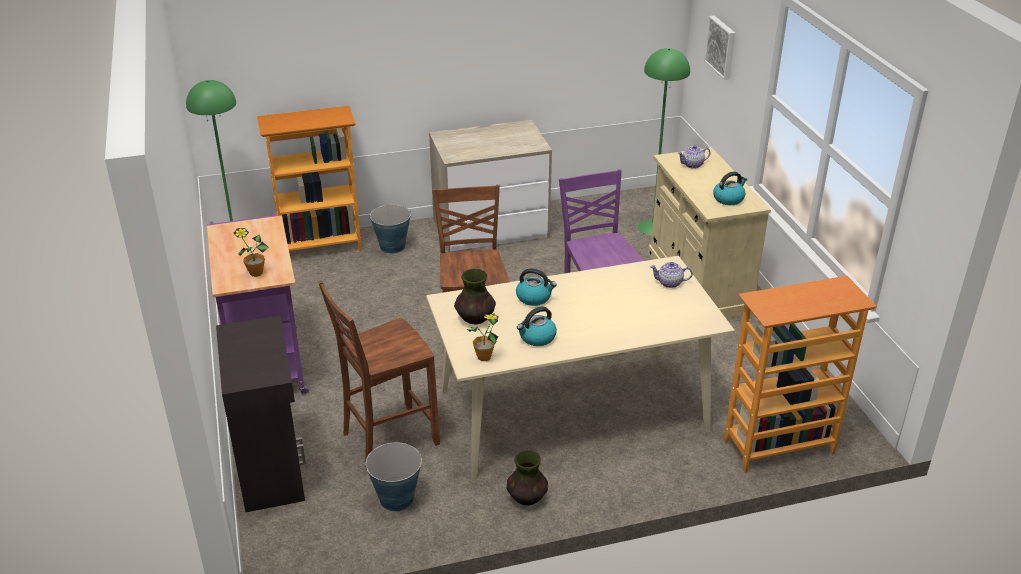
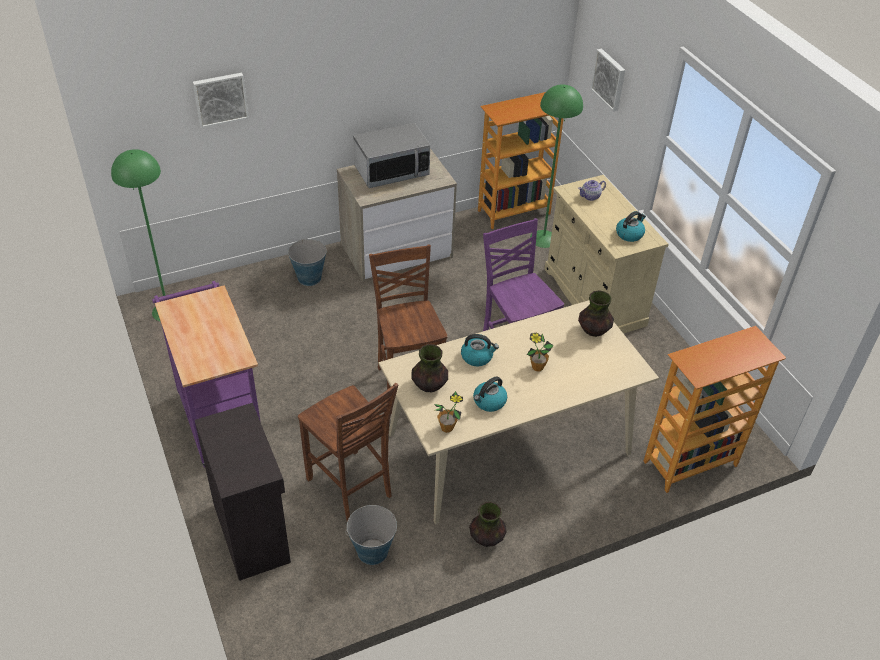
camera: 10 degrees left, 10 degrees up
potted plant [233,228,269,277] -> potted plant moved to [527,332,553,371]
bookcase [257,106,362,252] -> bookcase moved to [478,92,564,229]
brown chair [318,281,440,467] -> brown chair turned 90 degrees counterclockwise [298,383,398,521]
teapot [650,262,693,288] -> vase [578,290,614,337]
none -> picture [193,73,249,128]
none -> microwave [353,123,430,188]

